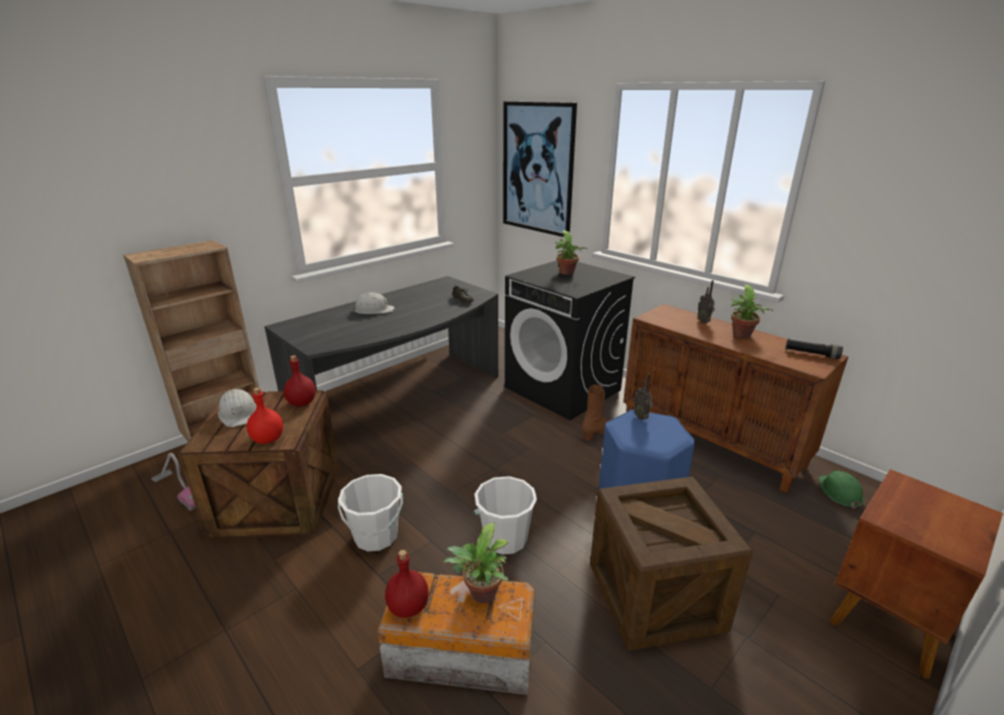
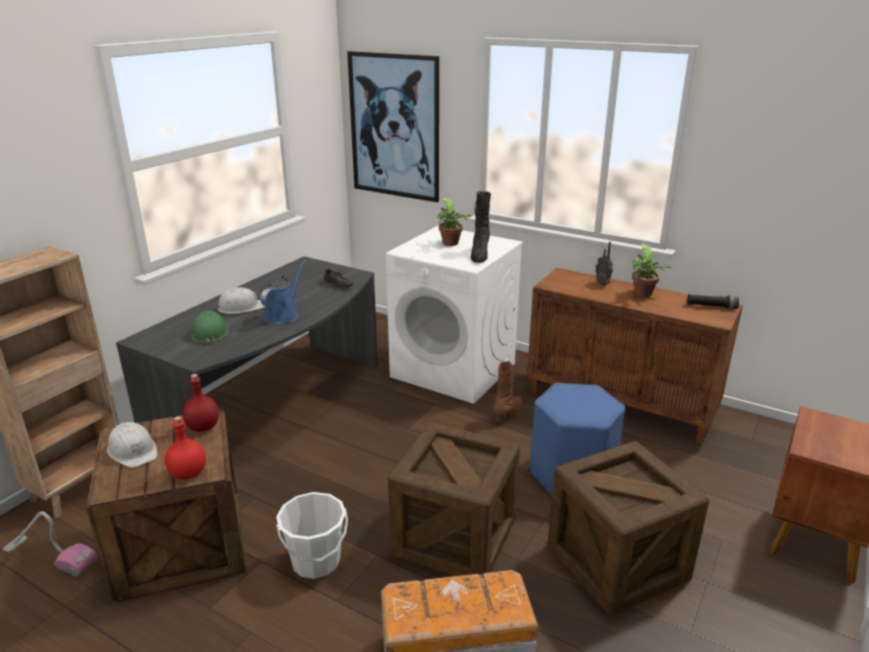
camera: 15 degrees left, 0 degrees up
red bottle [385,550,428,618] -> none
potted plant [444,522,509,603] -> none
white bucket [474,476,537,555] -> crate [388,422,520,576]
black washing machine [505,260,635,420] -> white washing machine [386,226,523,404]
radio [634,373,653,420] -> none
green hard hat [819,470,864,509] -> green hard hat moved to [192,311,228,344]
none -> blue watering can [260,260,306,324]
none -> black boot [471,191,491,263]

